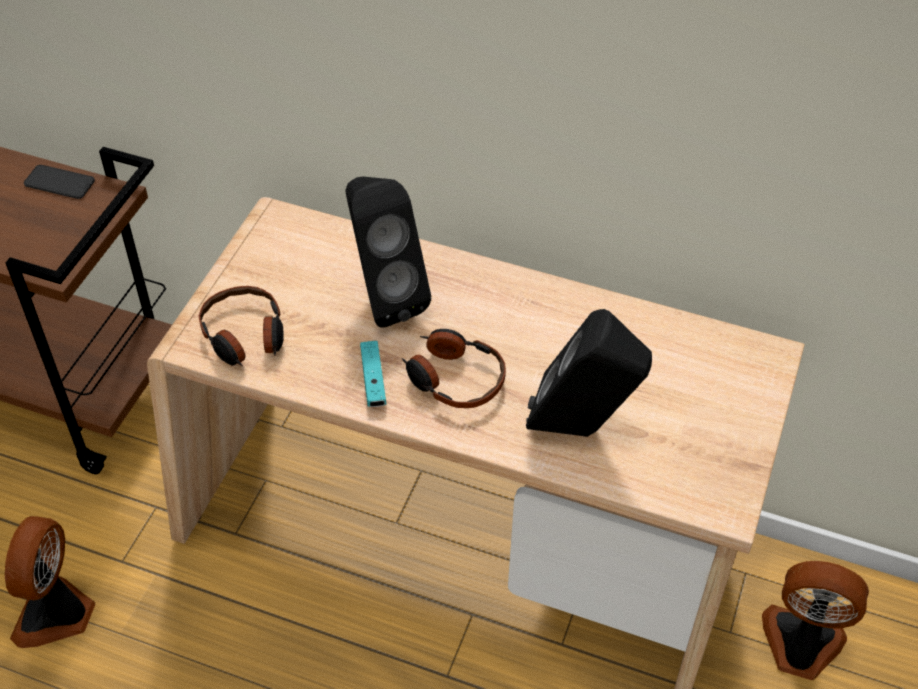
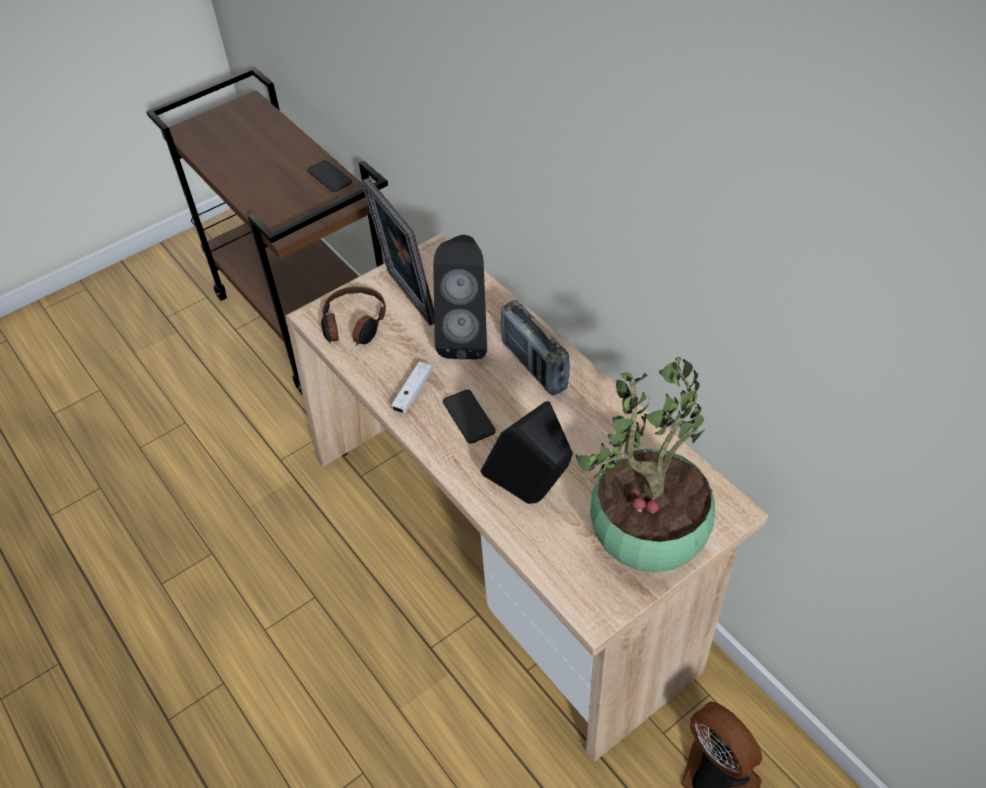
camera: 35 degrees right, 0 degrees up
fan [5,516,95,648] -> none
turquoise game controller [360,341,386,407] -> white game controller [391,362,432,414]
headphones [401,329,506,408] -> phone [443,390,496,444]
none -> picture frame [361,178,434,325]
none -> radio [501,300,570,396]
none -> potted plant [576,357,715,572]

